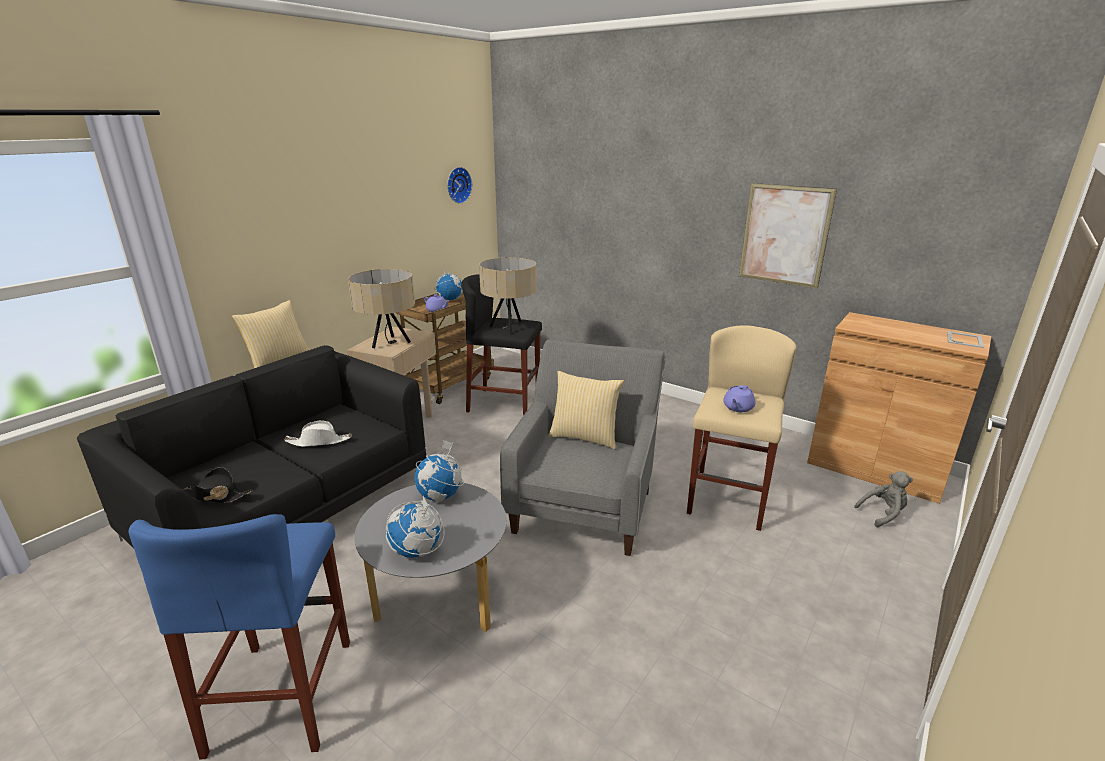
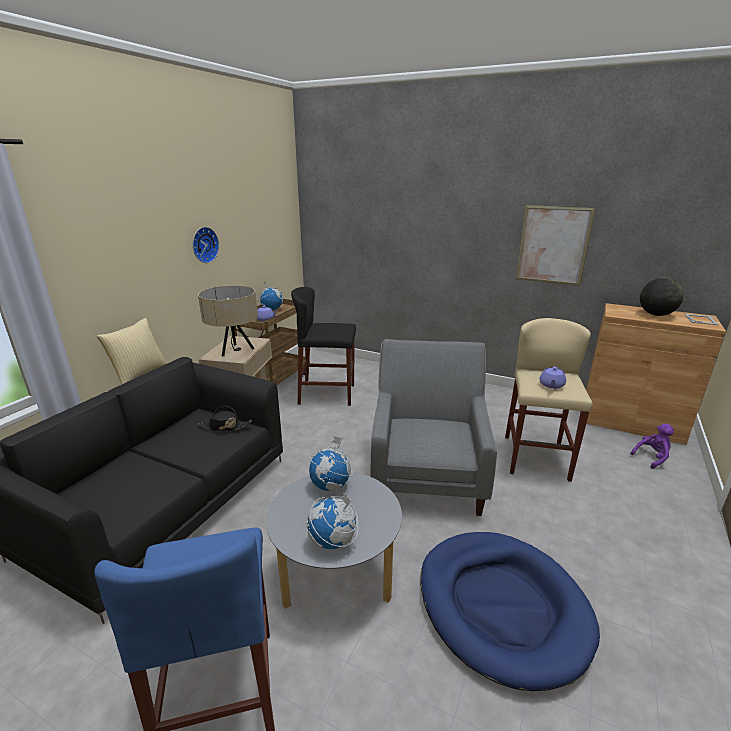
camera: 10 degrees left, 0 degrees up
black hat [183,467,252,503] -> black hat moved to [197,406,252,431]
white hat [284,421,351,447] -> none
wall clock [447,167,472,204] -> wall clock moved to [193,227,219,263]
beige table lamp [479,257,537,333] -> none
pillow [549,371,624,449] -> none
grey plush toy [854,471,913,527] -> purple plush toy [630,424,674,469]
none -> blue dog bed [421,532,600,691]
none -> globe [640,278,684,316]

